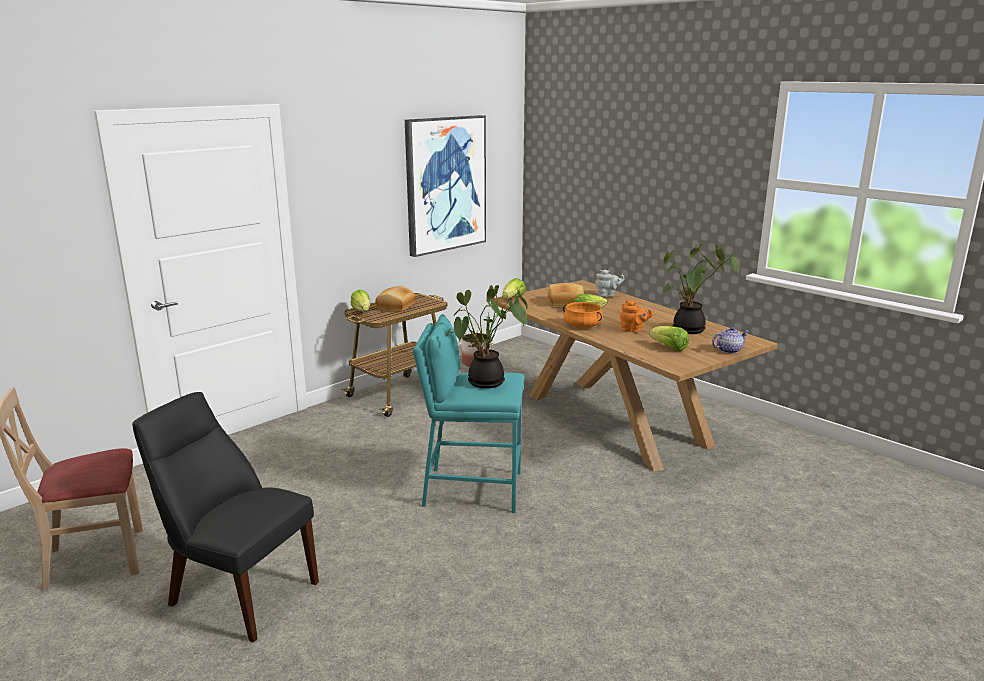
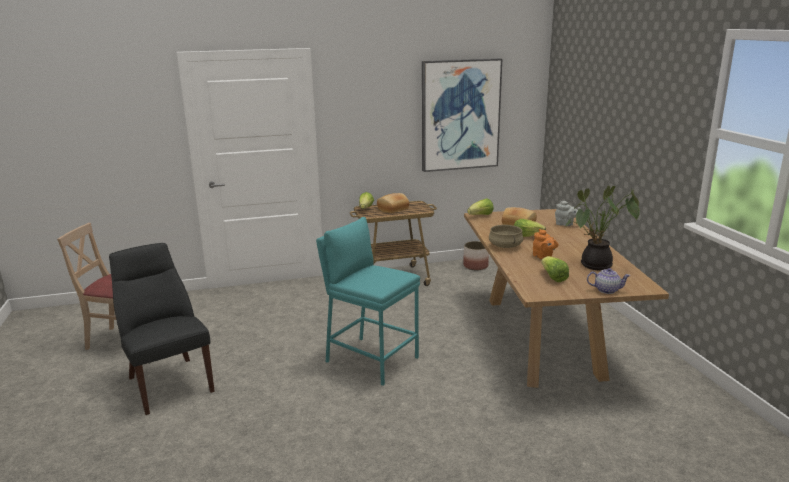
camera: 30 degrees right, 0 degrees up
potted plant [446,285,527,389] -> none
orange cooking pot [563,302,603,328] -> beige cooking pot [489,225,523,248]

